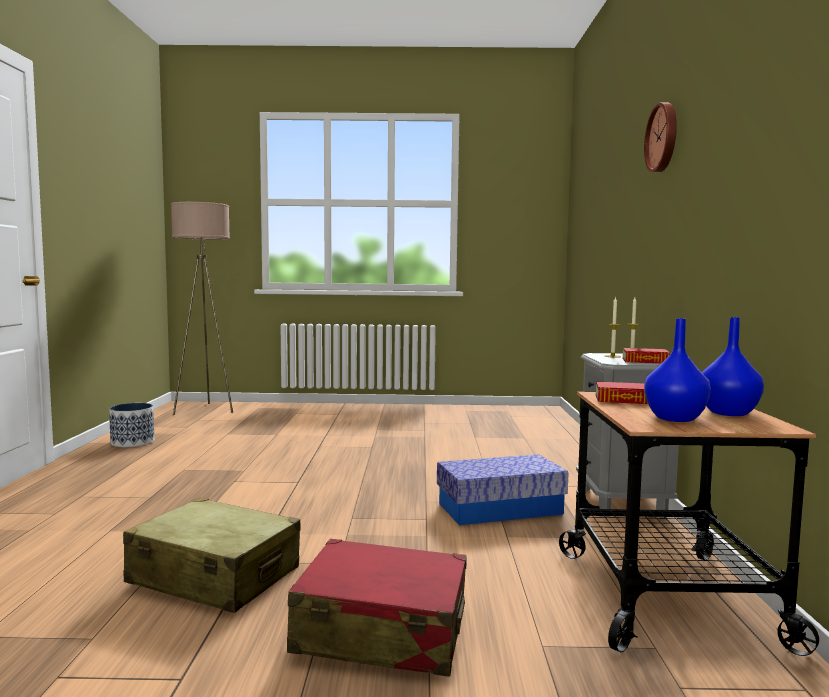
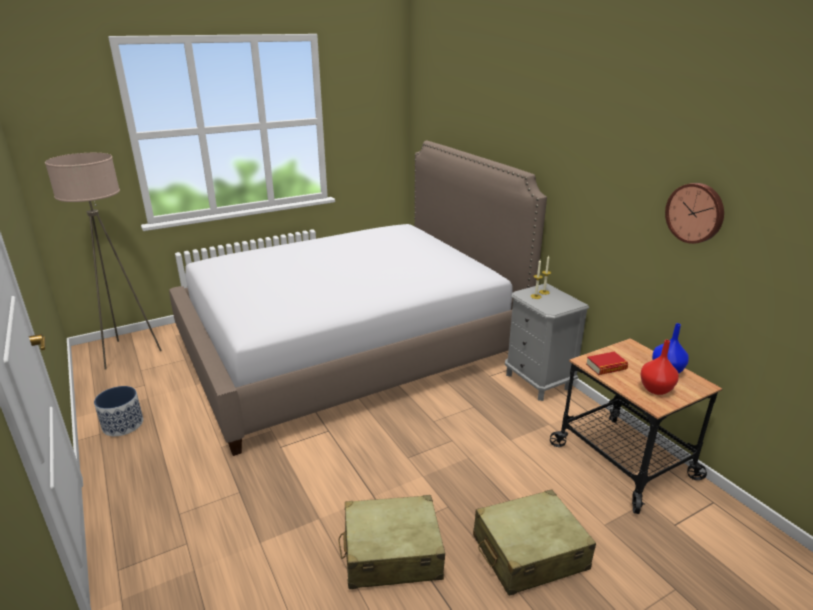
camera: 30 degrees left, 20 degrees up
red suitcase [287,538,467,676] -> beige suitcase [473,489,596,596]
storage box [437,454,569,525] -> none
book [623,348,670,363] -> none
wall clock [644,103,677,172] -> wall clock moved to [665,183,724,244]
blue vase [644,318,711,422] -> red vase [640,340,679,395]
none -> bed [169,141,547,456]

